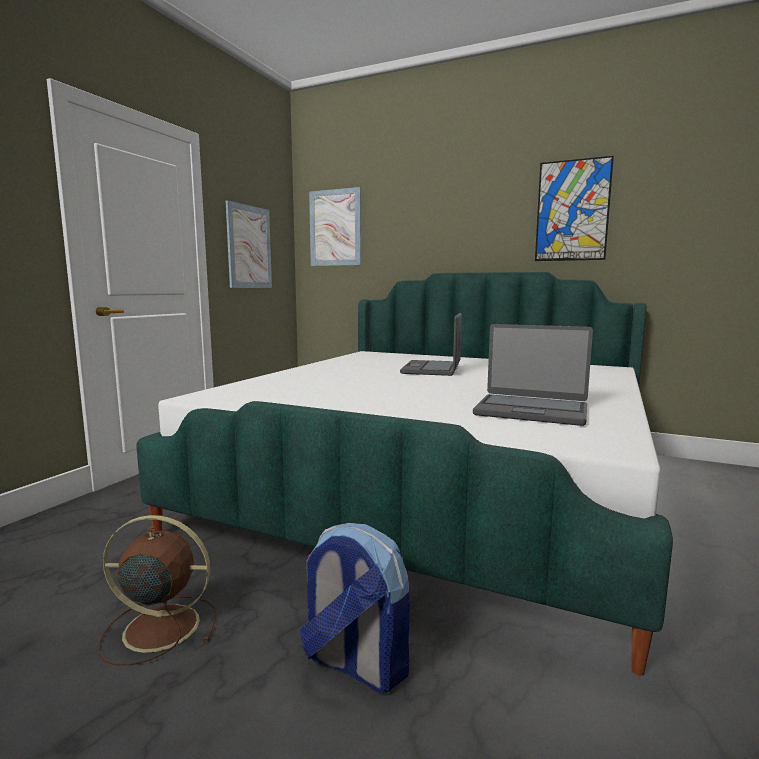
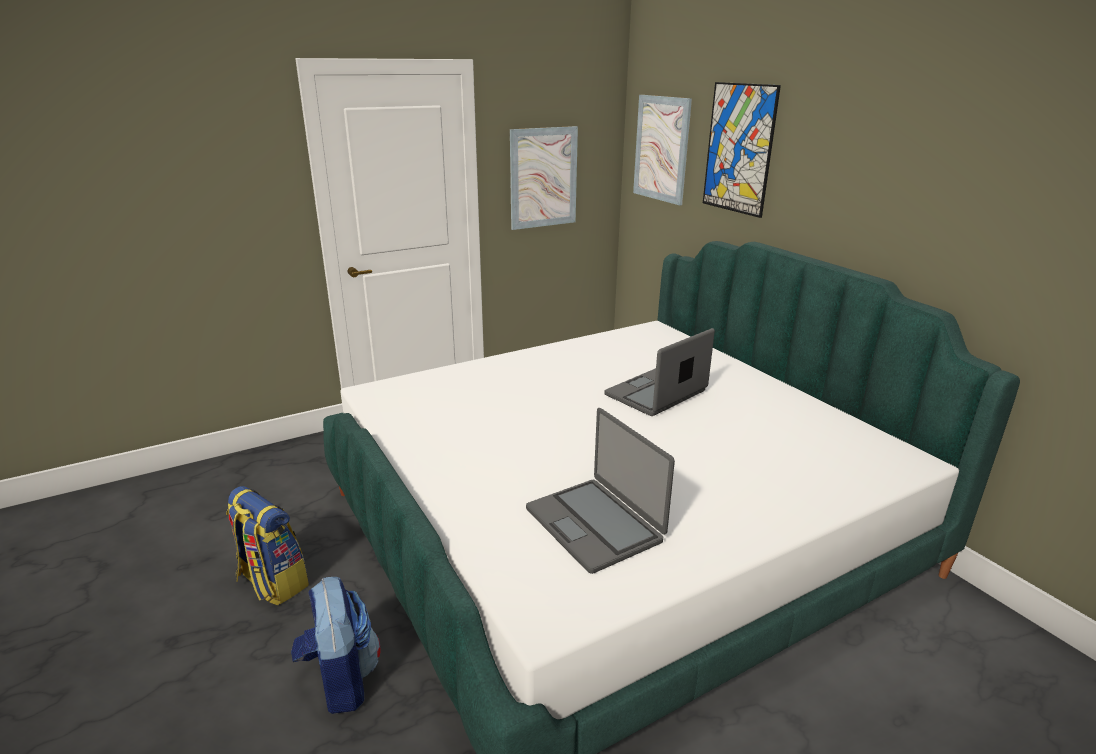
camera: 35 degrees right, 15 degrees up
brown fan [98,515,216,666] -> backpack [226,486,309,605]
picture [535,156,614,261] -> picture moved to [703,82,781,218]

